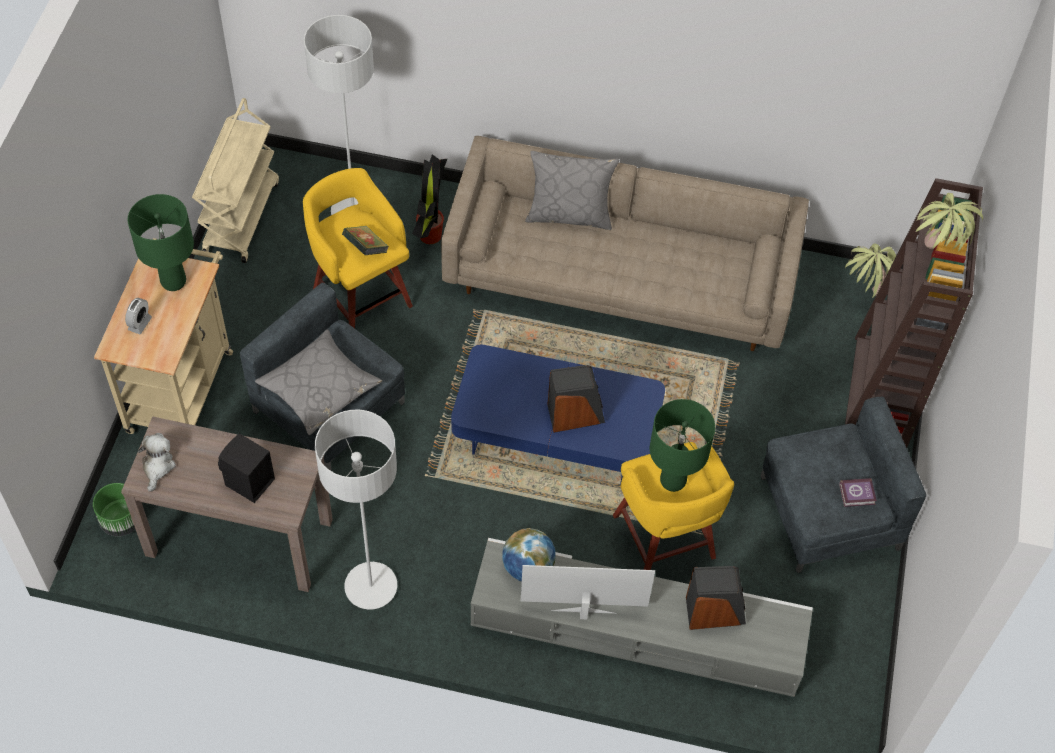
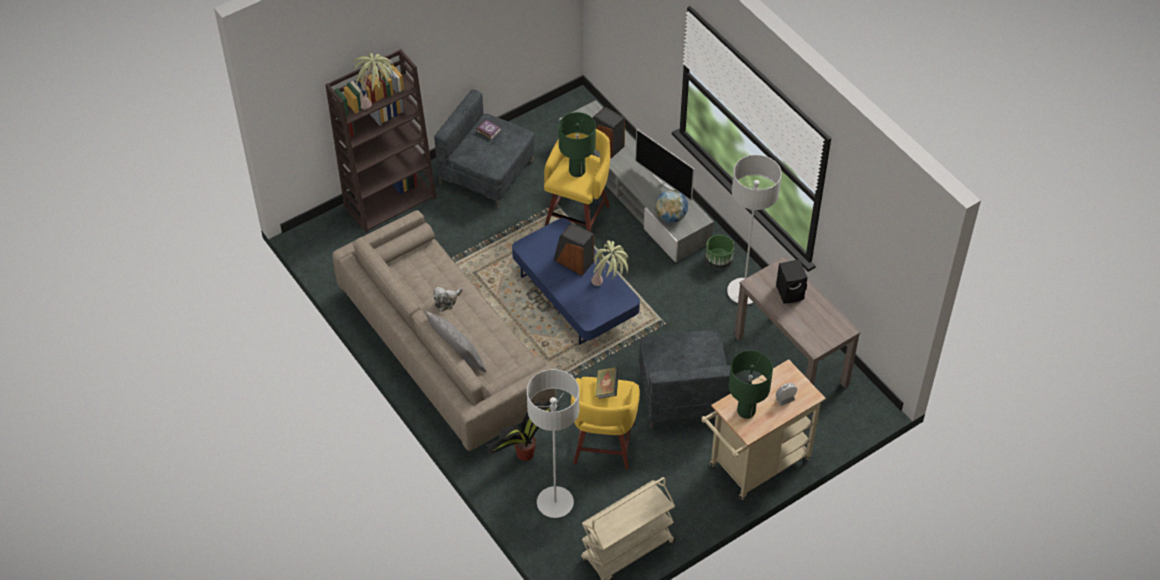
camera: 135 degrees left, 5 degrees down
green planter [93,483,135,536] -> green planter moved to [705,235,734,269]
plush toy [138,433,176,492] -> plush toy moved to [433,287,463,311]
grey pillow [255,329,382,435] -> none
potted plant [845,244,896,299] -> potted plant moved to [591,240,629,286]

